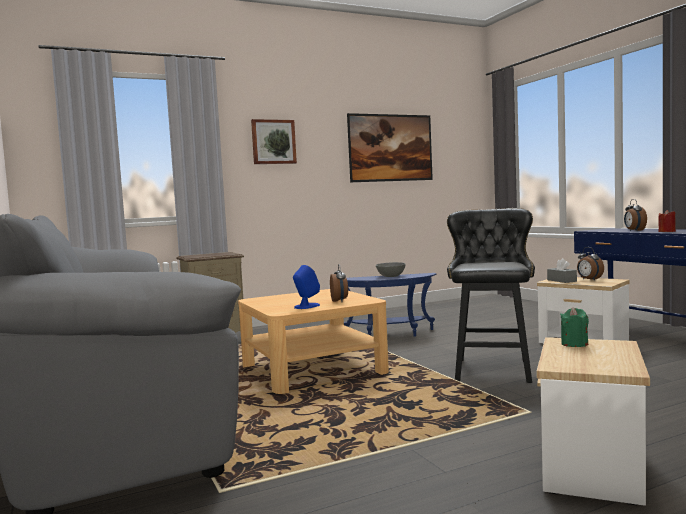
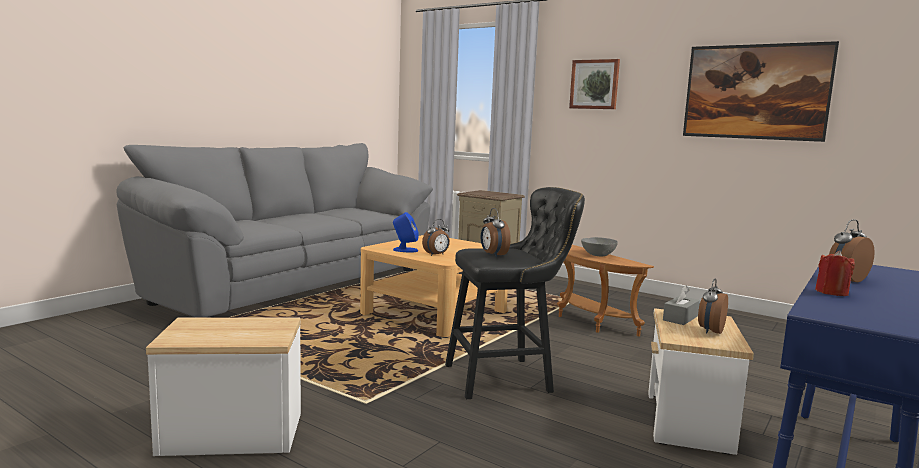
camera: 60 degrees right, 5 degrees up
blue side table [344,273,436,337] -> brown side table [557,245,654,336]
green candle [560,307,589,347] -> none
none -> alarm clock [481,208,511,257]

